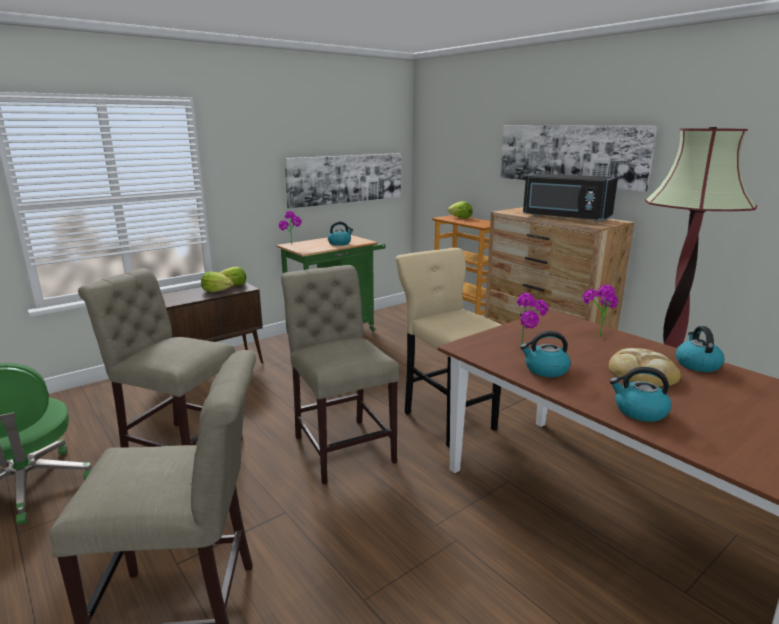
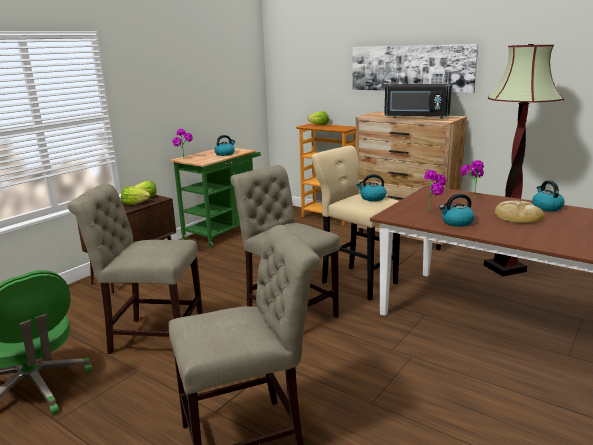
camera: 15 degrees left, 0 degrees up
picture [284,153,401,209] -> none
kettle [610,367,671,422] -> kettle moved to [356,174,387,201]

